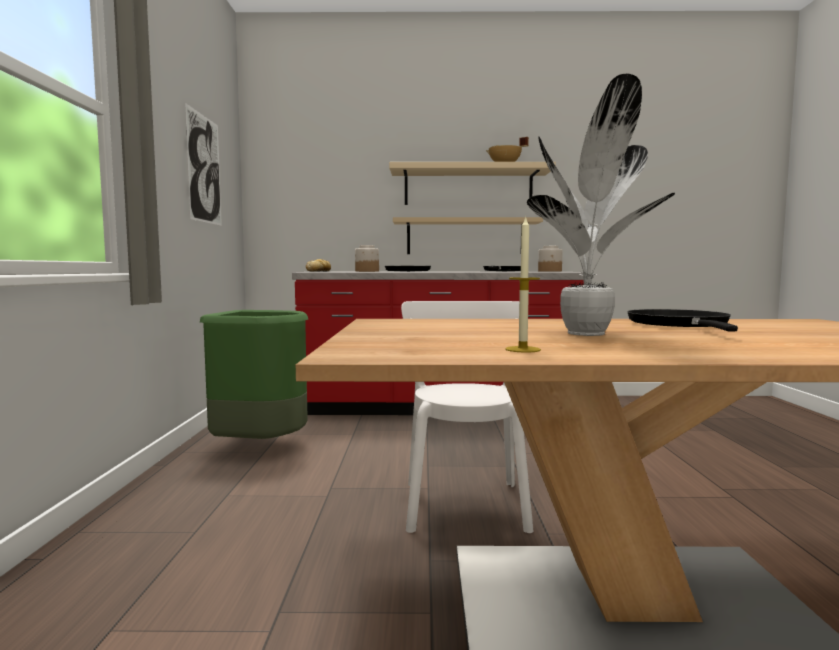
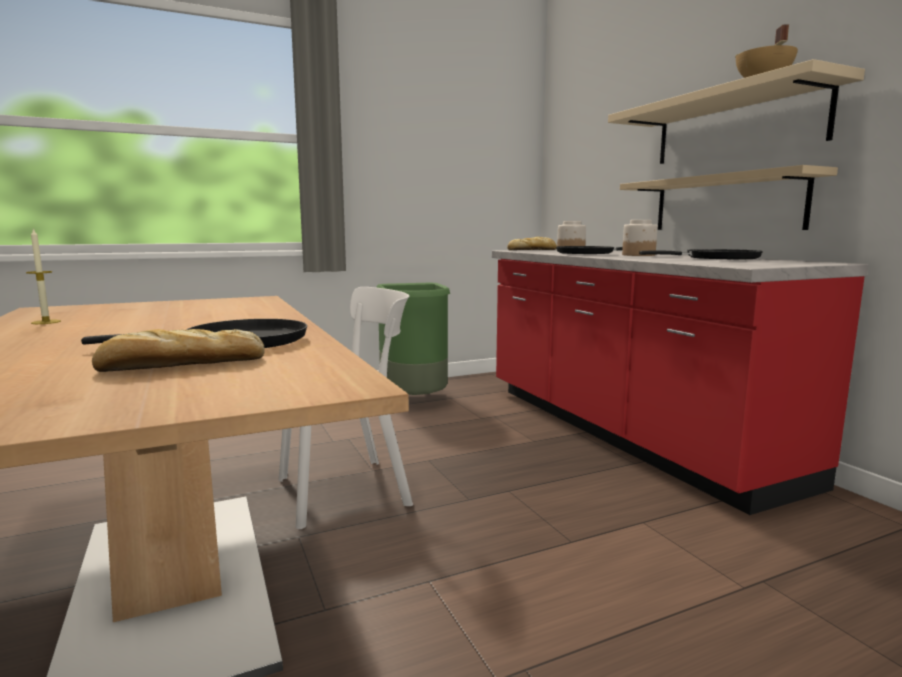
camera: 65 degrees right, 5 degrees up
picture [185,103,222,226] -> none
potted plant [527,73,675,336] -> none
jar [538,246,562,272] -> jar moved to [622,220,657,256]
none -> bread [92,329,265,372]

